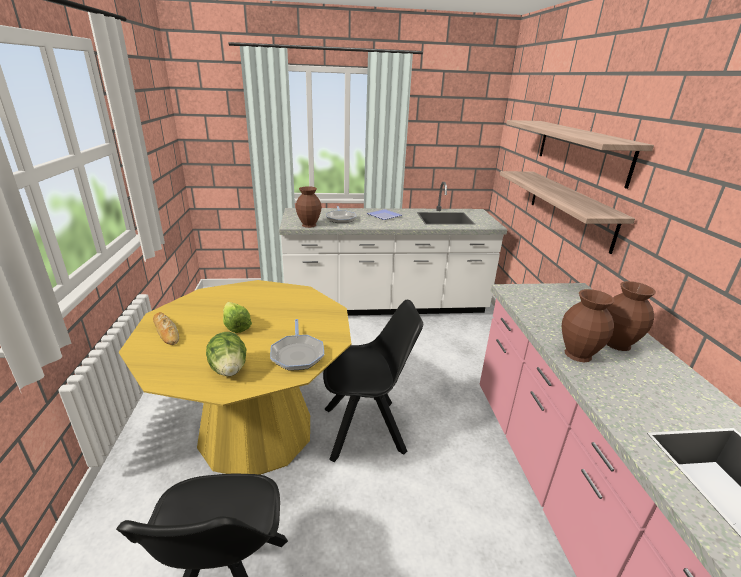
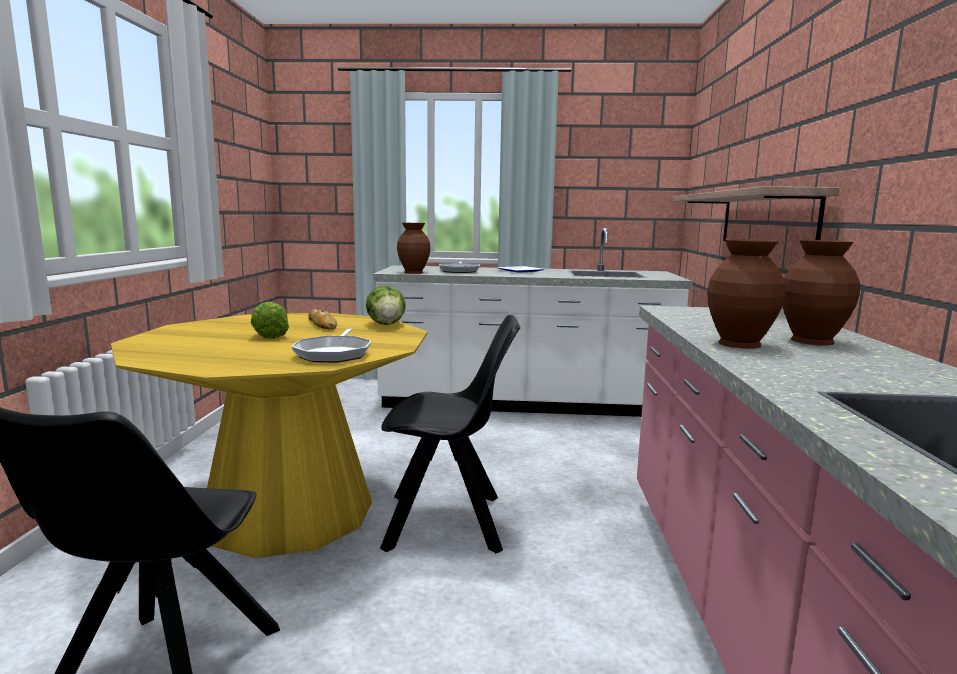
camera: 10 degrees right, 15 degrees down
bread [153,312,179,345] -> bread moved to [308,309,337,329]
lettuce [206,332,247,377] -> lettuce moved to [366,286,406,325]
shelf [507,120,654,189] -> none

